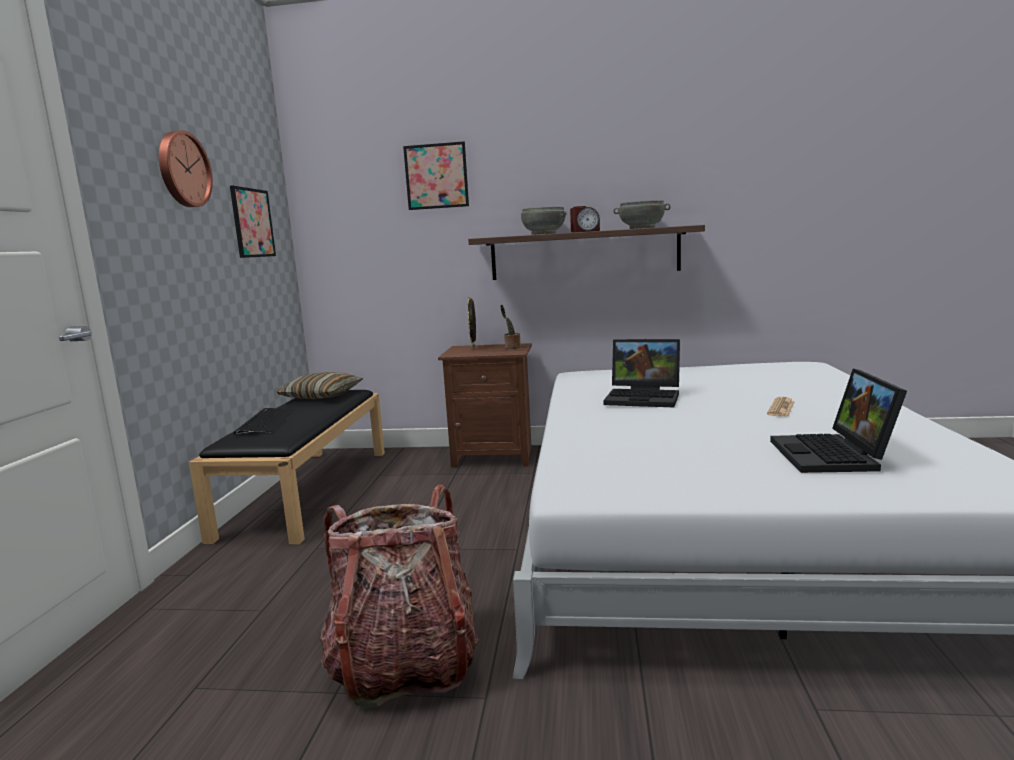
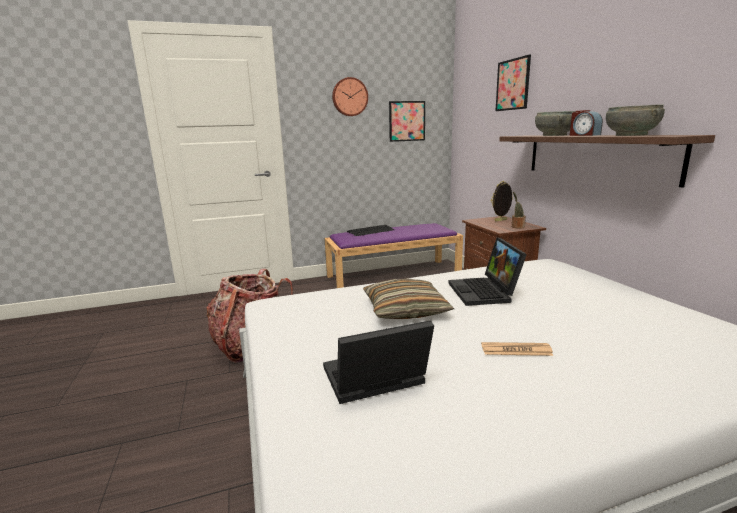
camera: 65 degrees right, 5 degrees up
black bench [189,390,385,544] -> purple bench [324,223,463,288]
pillow [276,372,363,399] -> pillow moved to [363,278,454,319]

